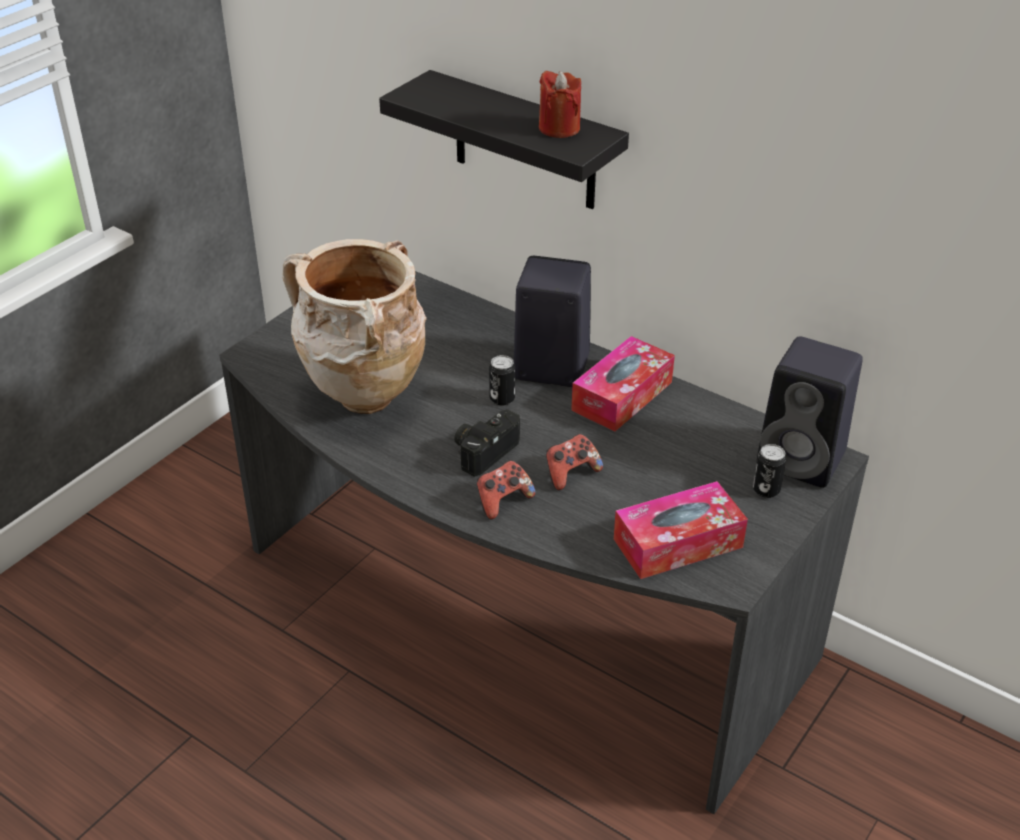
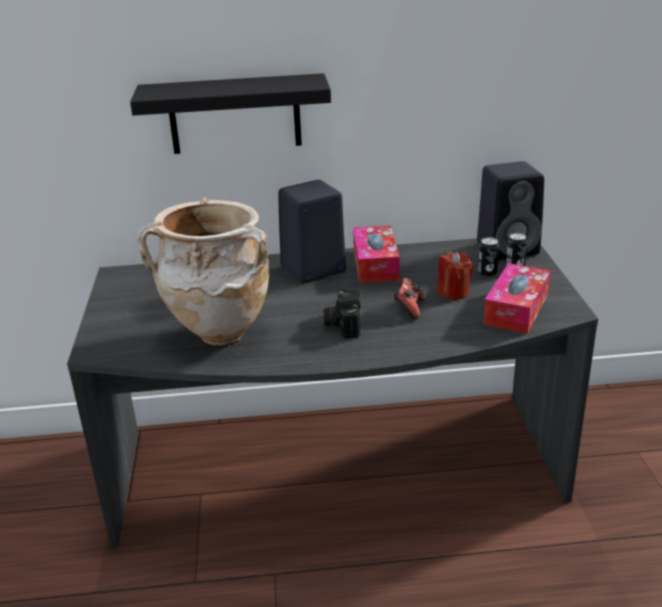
camera: 40 degrees left, 10 degrees down
game controller [477,460,536,519] -> none
can [489,355,515,405] -> can moved to [478,237,500,276]
red candle [539,71,581,138] -> red candle moved to [437,252,473,300]

